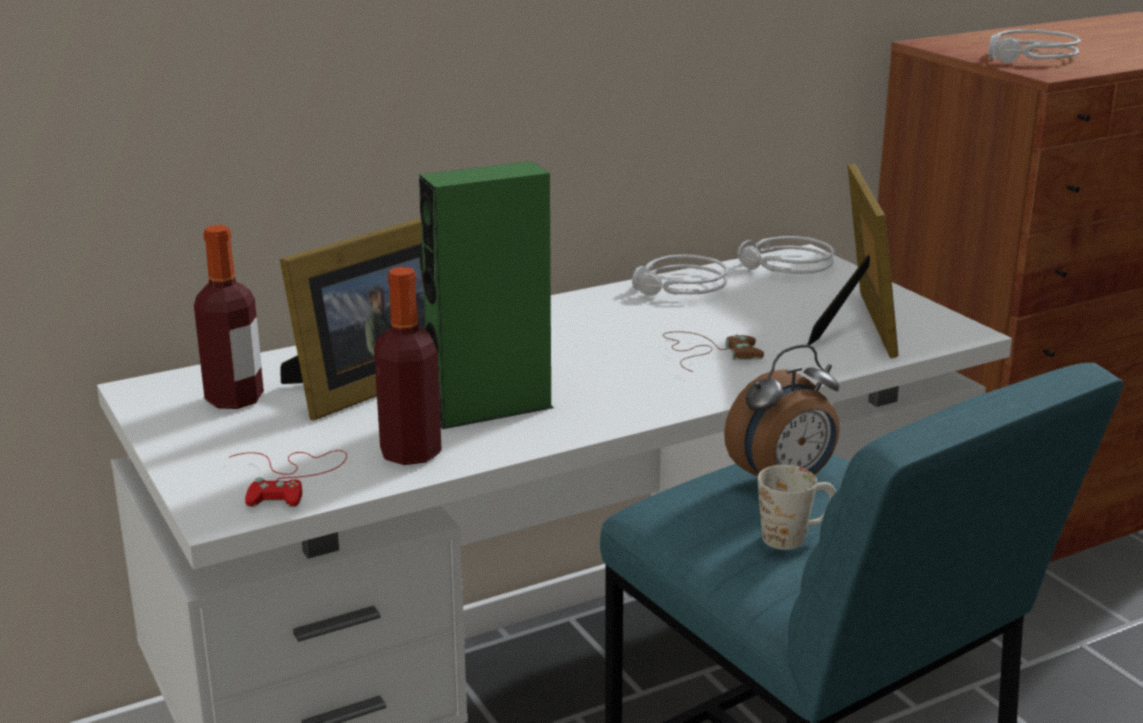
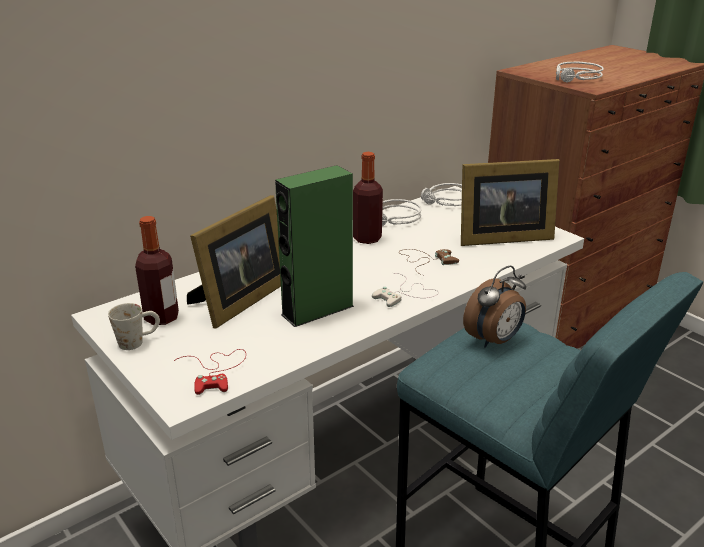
camera: 10 degrees left, 5 degrees up
bottle [374,267,442,465] -> bottle moved to [353,152,383,244]
white mug [758,465,836,550] -> white mug moved to [108,303,160,350]
picture frame [807,163,898,358] -> picture frame turned 90 degrees clockwise [461,159,559,246]
none -> white game controller [372,273,439,307]

